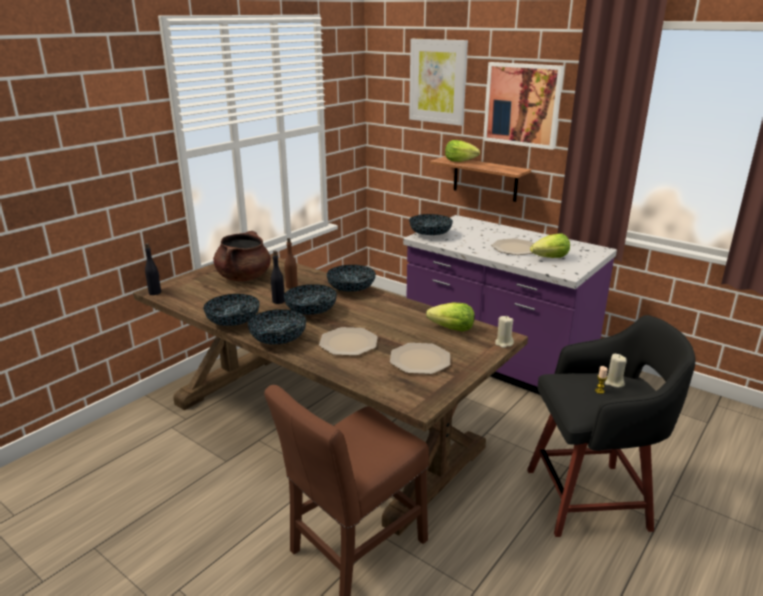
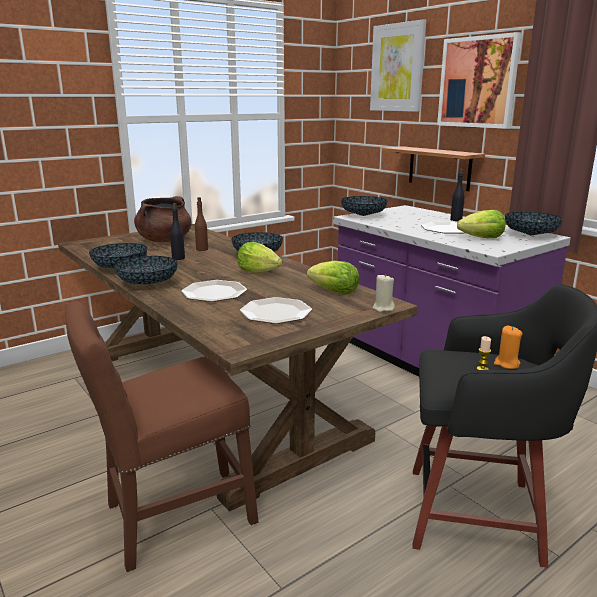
camera: 15 degrees right, 5 degrees down
black bottle [145,243,161,295] -> black bottle moved to [450,169,464,221]
bowl [284,284,337,315] -> bowl moved to [505,212,563,235]
lettuce [445,140,480,162] -> lettuce moved to [237,242,282,273]
beige candle [605,354,627,388] -> orange candle [494,326,523,369]

